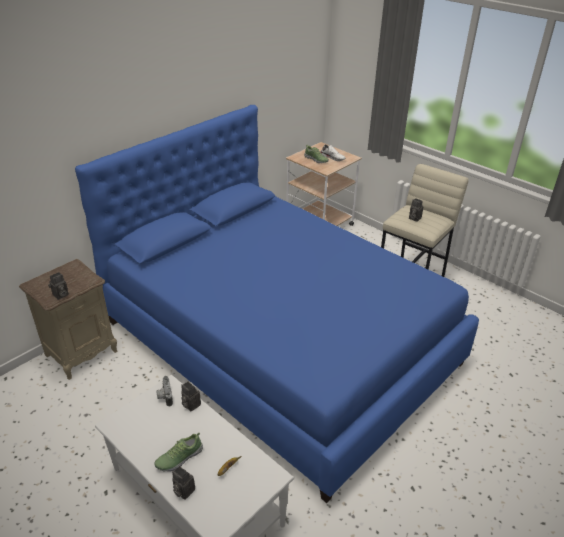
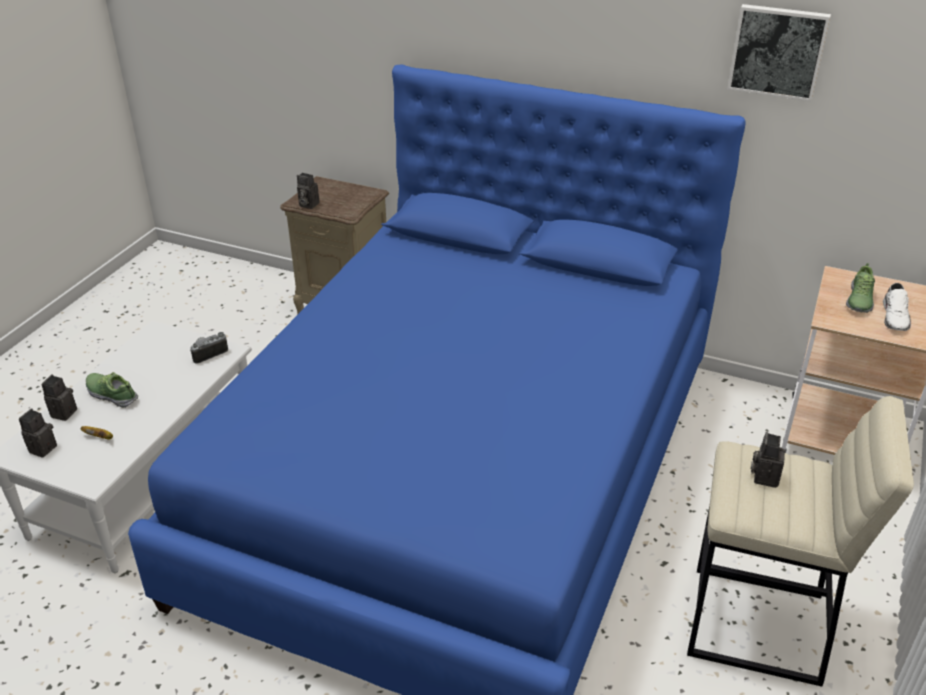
camera: 70 degrees right, 0 degrees up
camera [181,381,201,411] -> camera moved to [19,408,57,458]
none -> picture [727,4,831,101]

